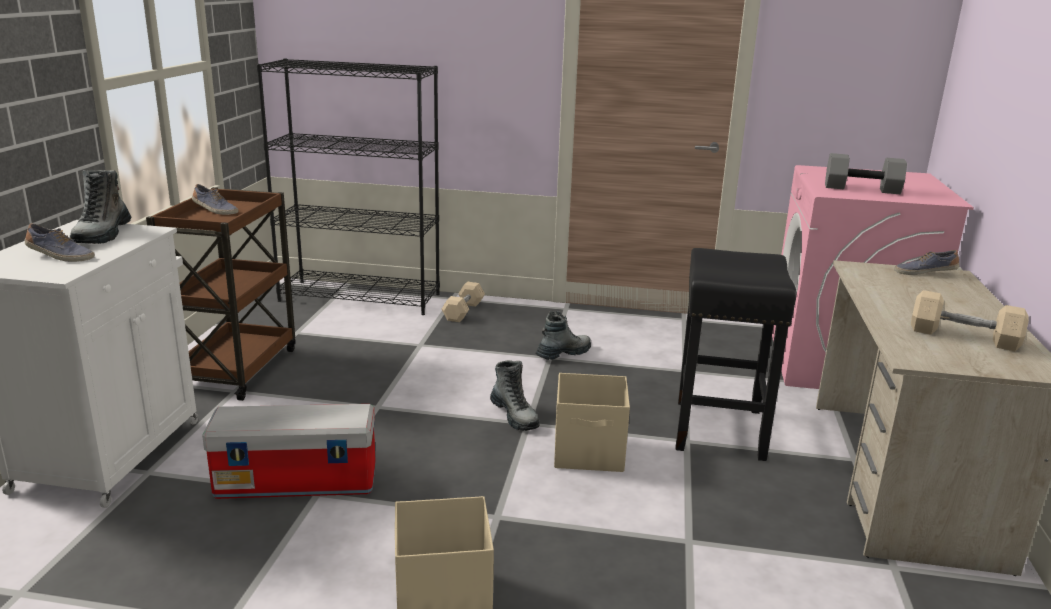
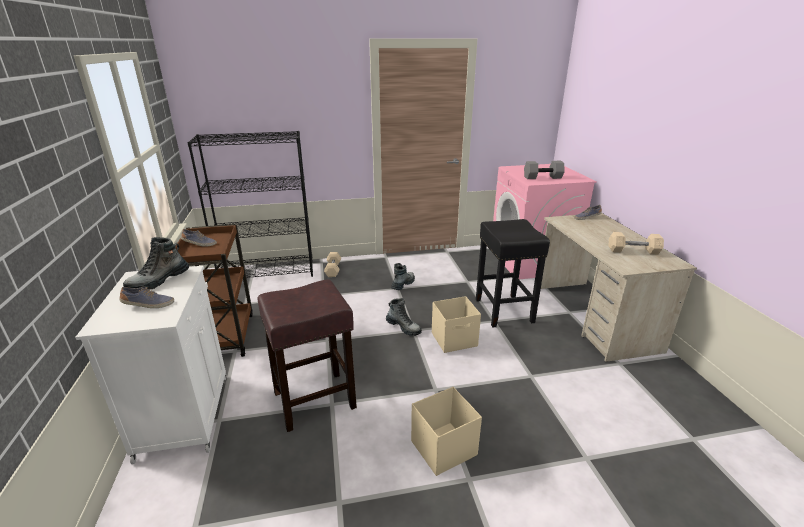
camera: 20 degrees left, 5 degrees up
boot [70,170,131,244] -> boot turned 60 degrees clockwise [123,237,189,290]
storage box [202,404,376,499] -> brown stool [258,279,357,432]

